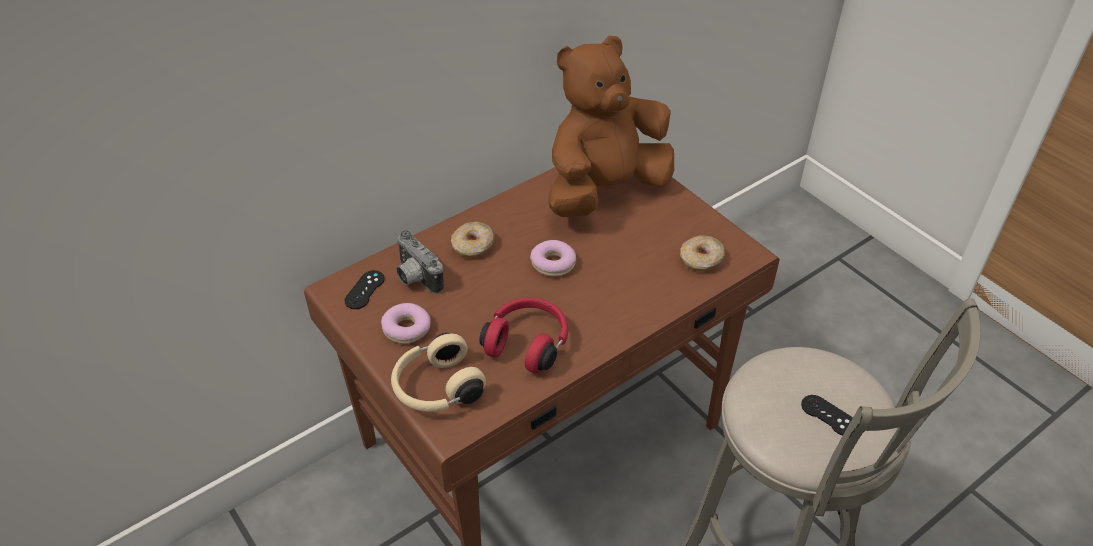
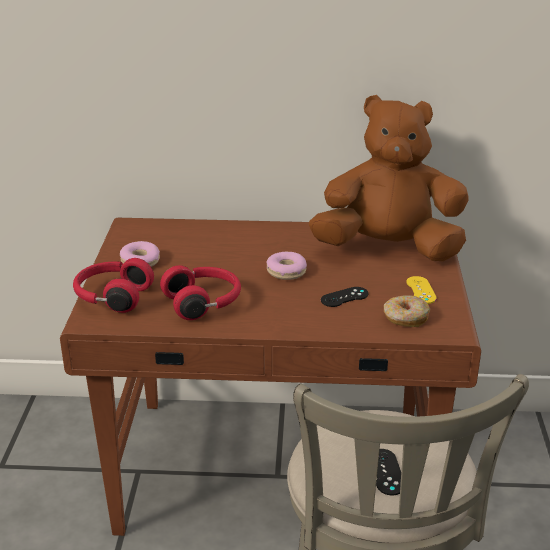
camera: 40 degrees right, 15 degrees down
black game controller [344,270,385,309] -> black game controller moved to [321,287,368,307]
beige headphones [391,333,486,412] -> red headphones [73,258,154,313]
camera [396,230,444,294] -> none
donut [451,222,495,258] -> none
none -> yellow game controller [406,276,437,304]

